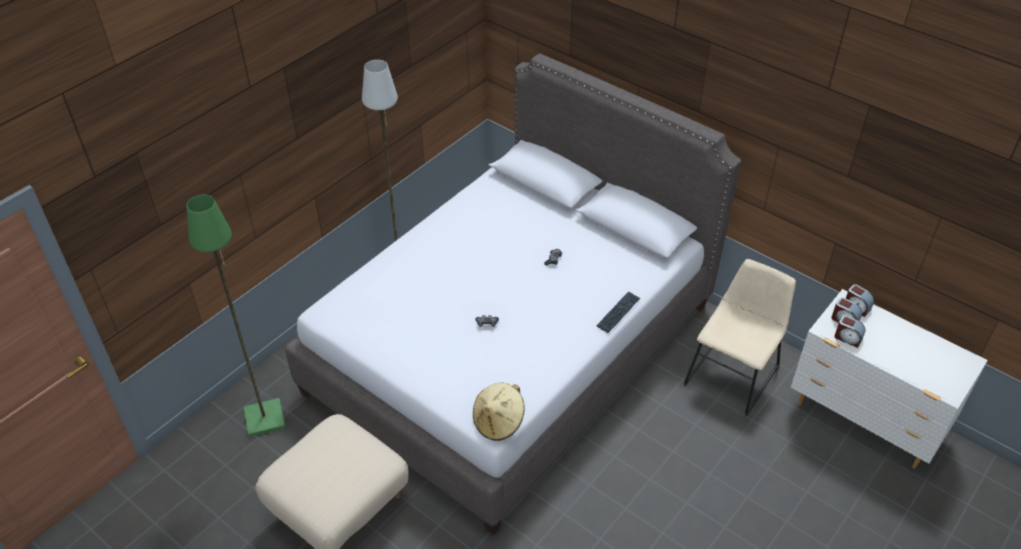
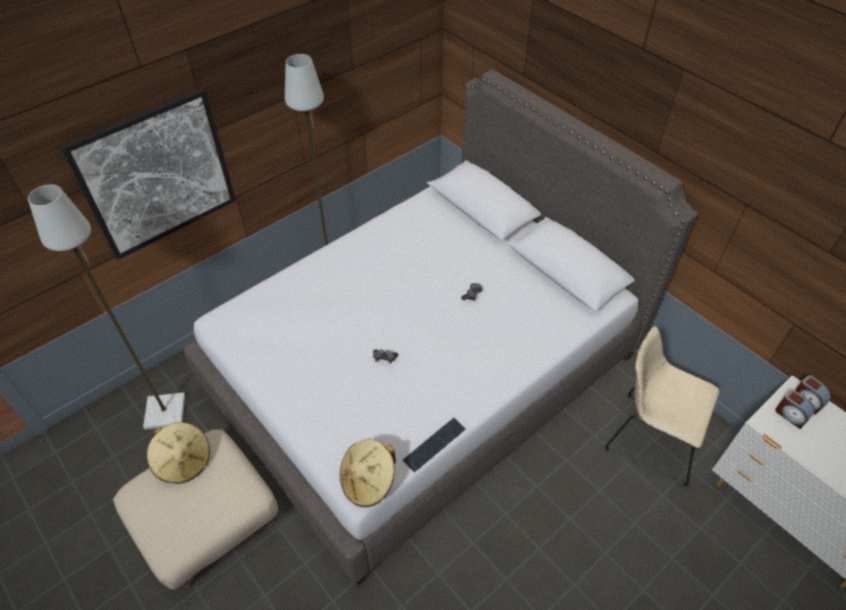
camera: 10 degrees right, 5 degrees up
green floor lamp [187,195,286,437] -> grey floor lamp [28,184,185,430]
keyboard [597,291,640,333] -> keyboard moved to [403,418,465,472]
beige chair [684,259,796,416] -> beige chair turned 105 degrees counterclockwise [605,326,719,487]
alarm clock [834,315,866,348] -> none
none -> picture [60,87,236,260]
none -> beige hat [147,422,210,484]

